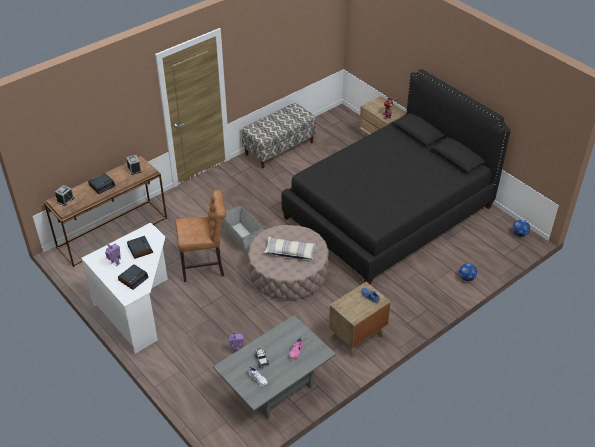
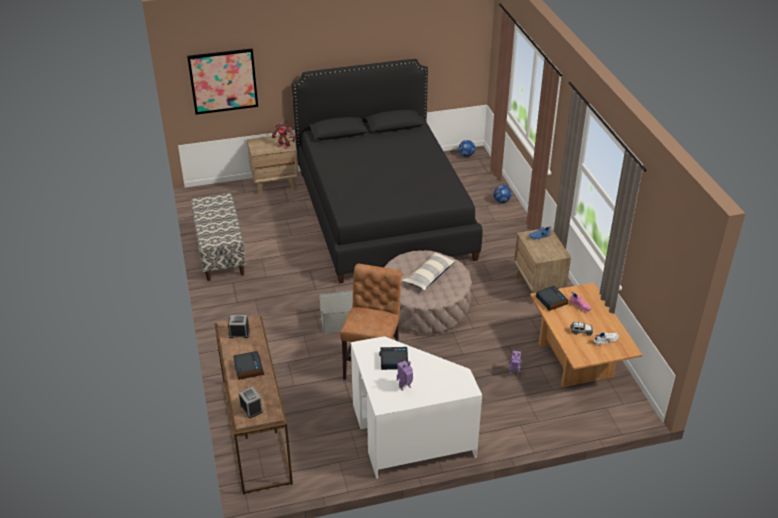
camera: 65 degrees left, 5 degrees down
alarm clock [118,264,149,290] -> alarm clock moved to [536,286,568,311]
grey coffee table [213,315,336,419] -> brown coffee table [530,283,643,387]
none -> picture [187,49,258,115]

